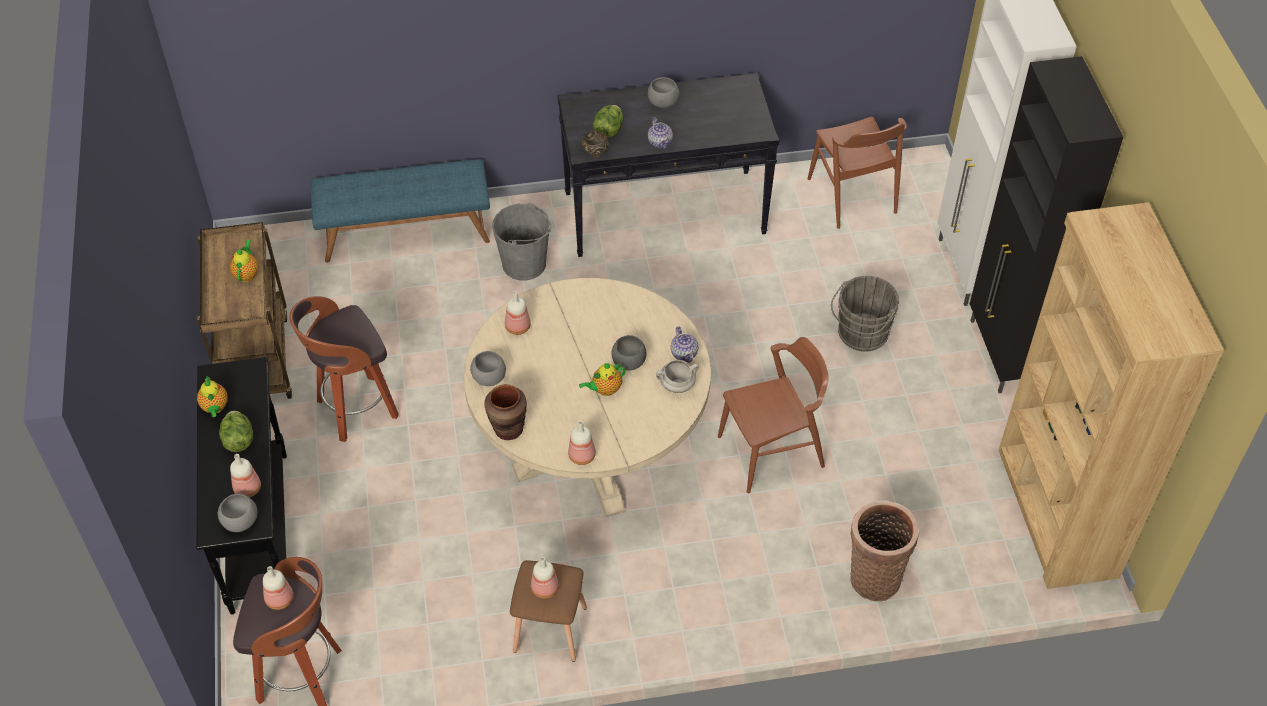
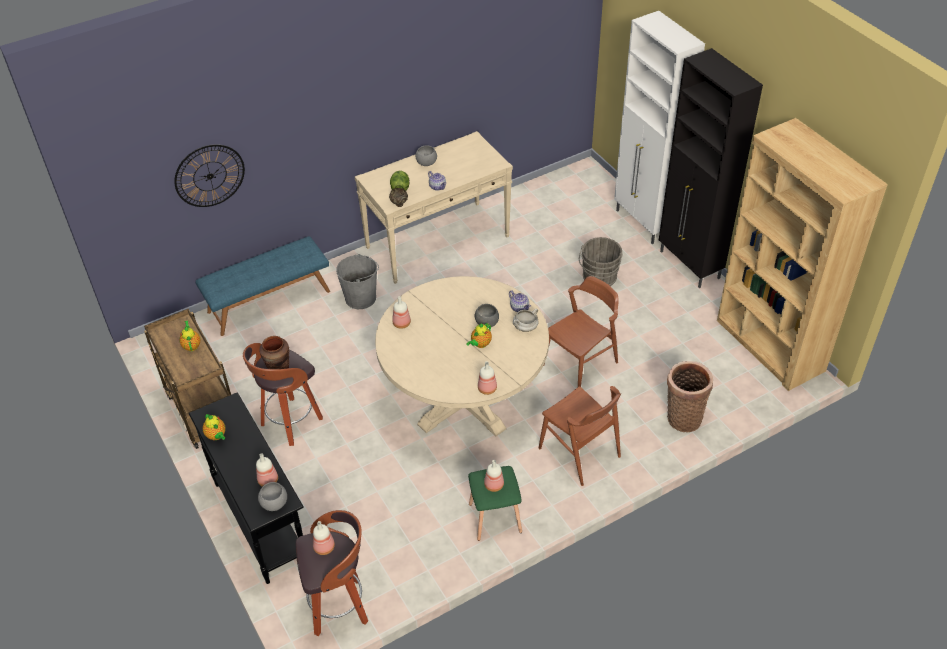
camera: 20 degrees left, 5 degrees down
lettuce [219,410,253,452] -> none
grey bowl [470,351,506,386] -> none
brown vase [484,384,527,440] -> brown vase moved to [259,336,289,369]
brown stool [510,560,587,662] -> green stool [468,466,522,541]
black console table [557,73,779,257] -> beige console table [355,131,513,284]
brown chair [808,117,907,229] -> brown chair moved to [539,386,621,486]
none -> wall clock [174,144,245,207]

